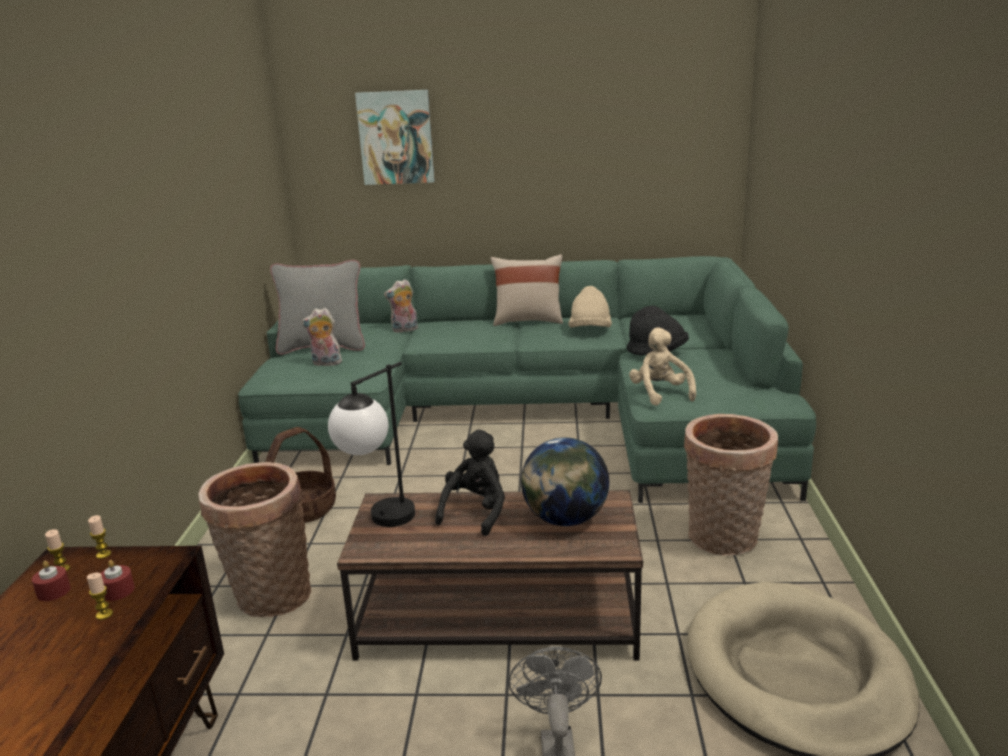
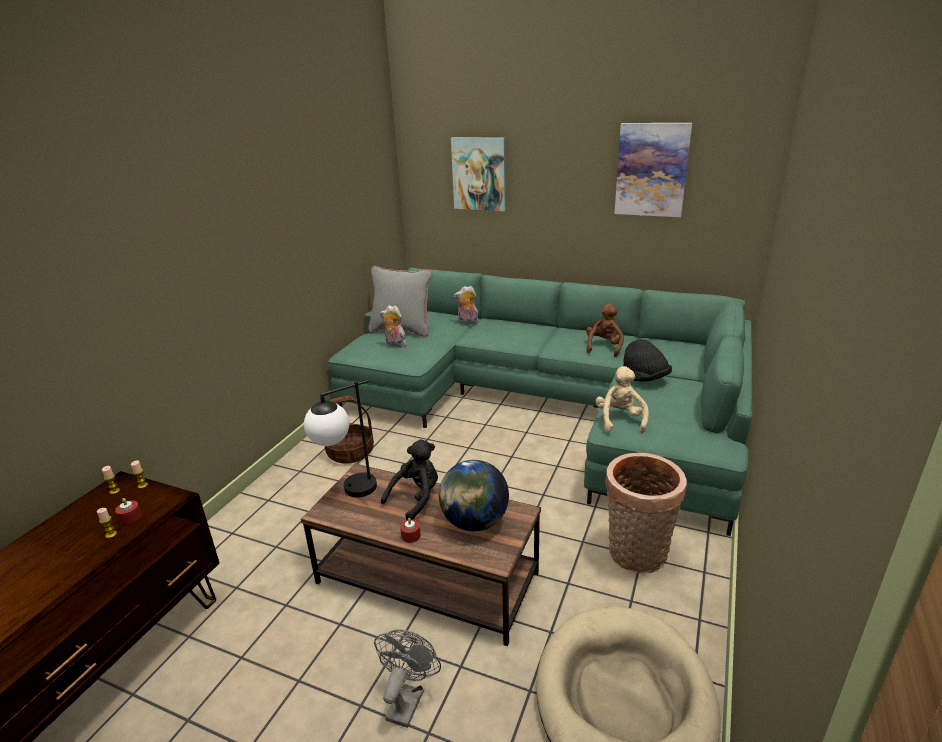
camera: 20 degrees right, 5 degrees up
red candle [32,561,71,601] -> red candle moved to [400,518,421,543]
basket [198,462,311,617] -> none
beige pillow [490,254,563,326] -> none
beige hat [568,286,612,328] -> brown plush toy [586,303,624,357]
none -> picture [614,123,692,217]

